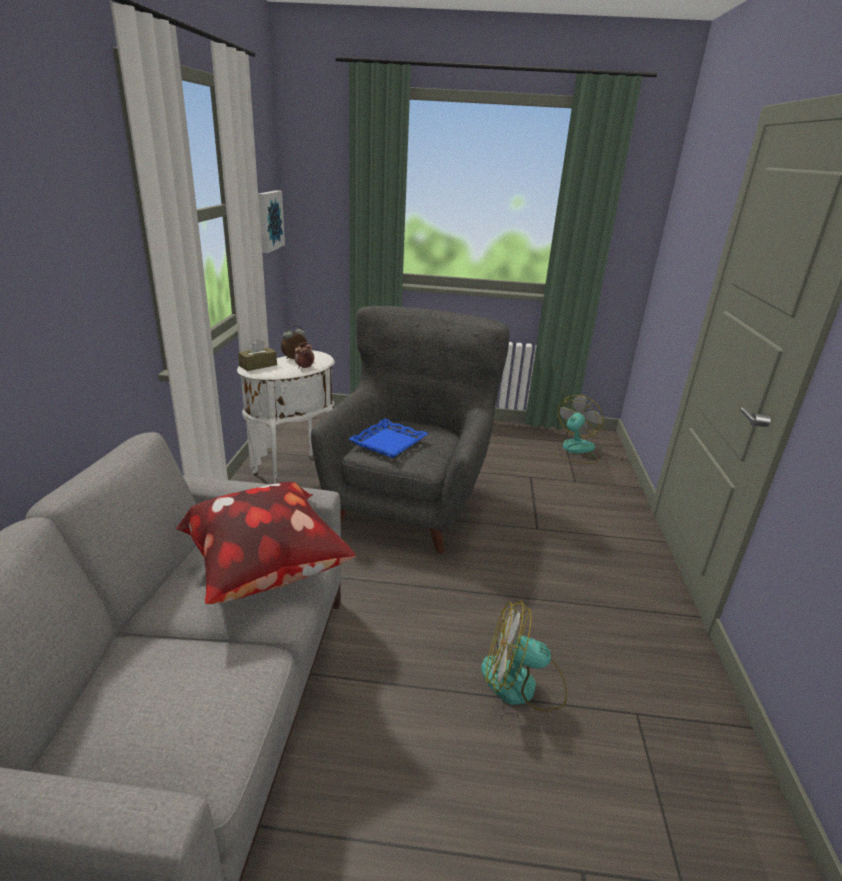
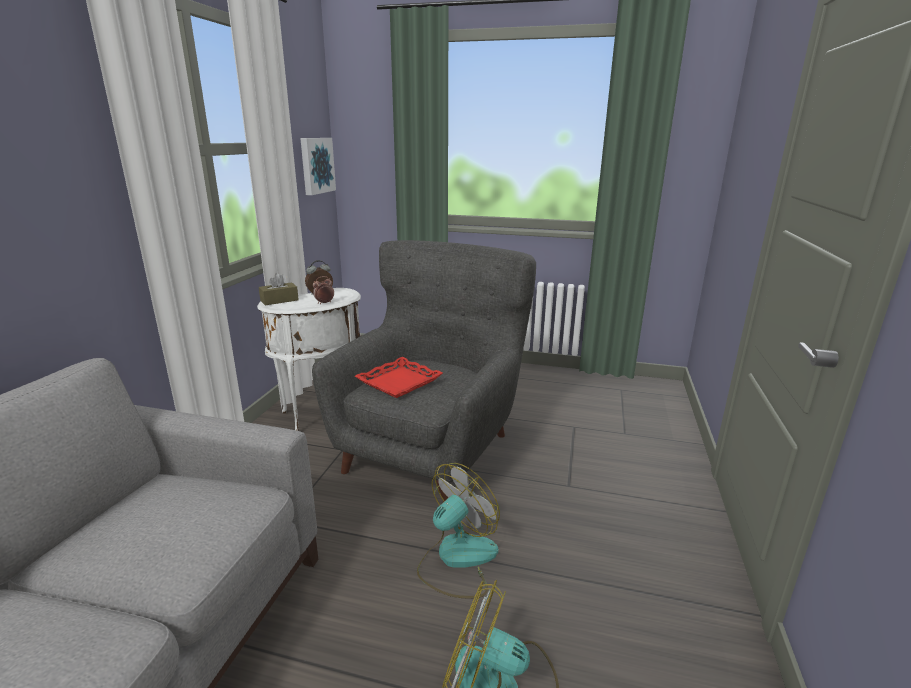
camera: 10 degrees right, 5 degrees down
pillow [176,482,356,604] -> none
blue tray [349,419,428,458] -> red tray [355,357,443,398]
fan [556,395,604,463] -> fan moved to [417,463,500,599]

